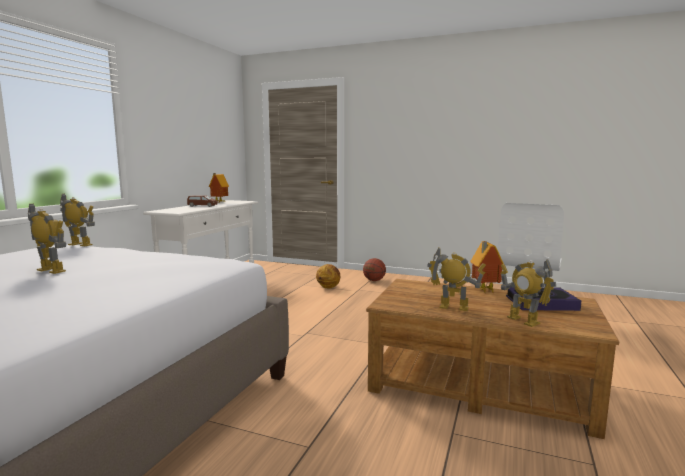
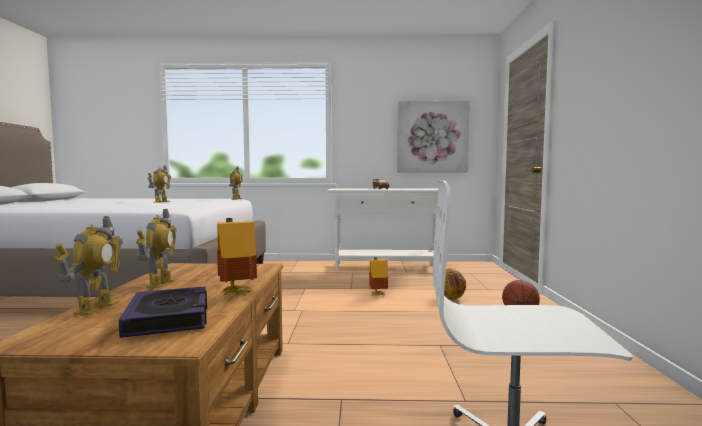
camera: 70 degrees right, 5 degrees down
toy house [209,173,229,202] -> toy house moved to [369,257,388,296]
toy robot [500,259,556,327] -> toy robot turned 150 degrees clockwise [54,216,123,315]
none -> picture [397,101,470,172]

